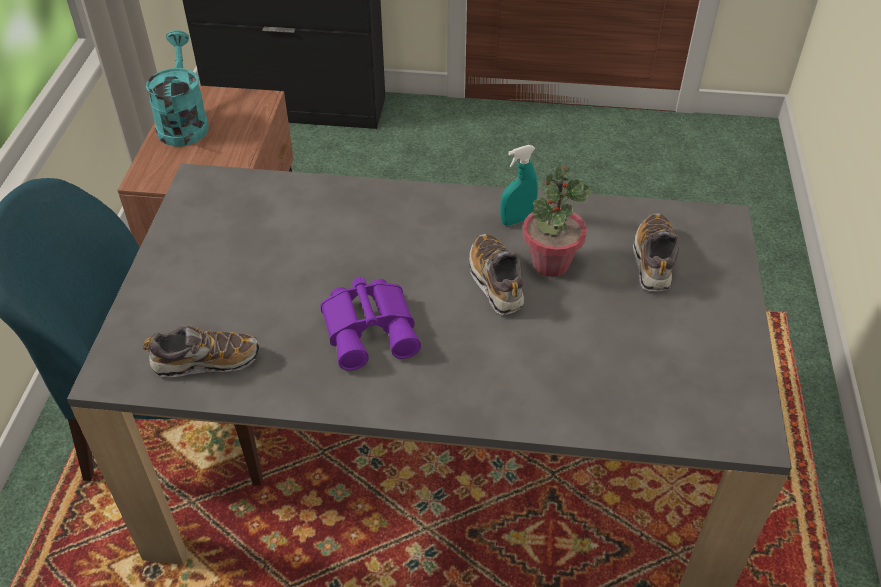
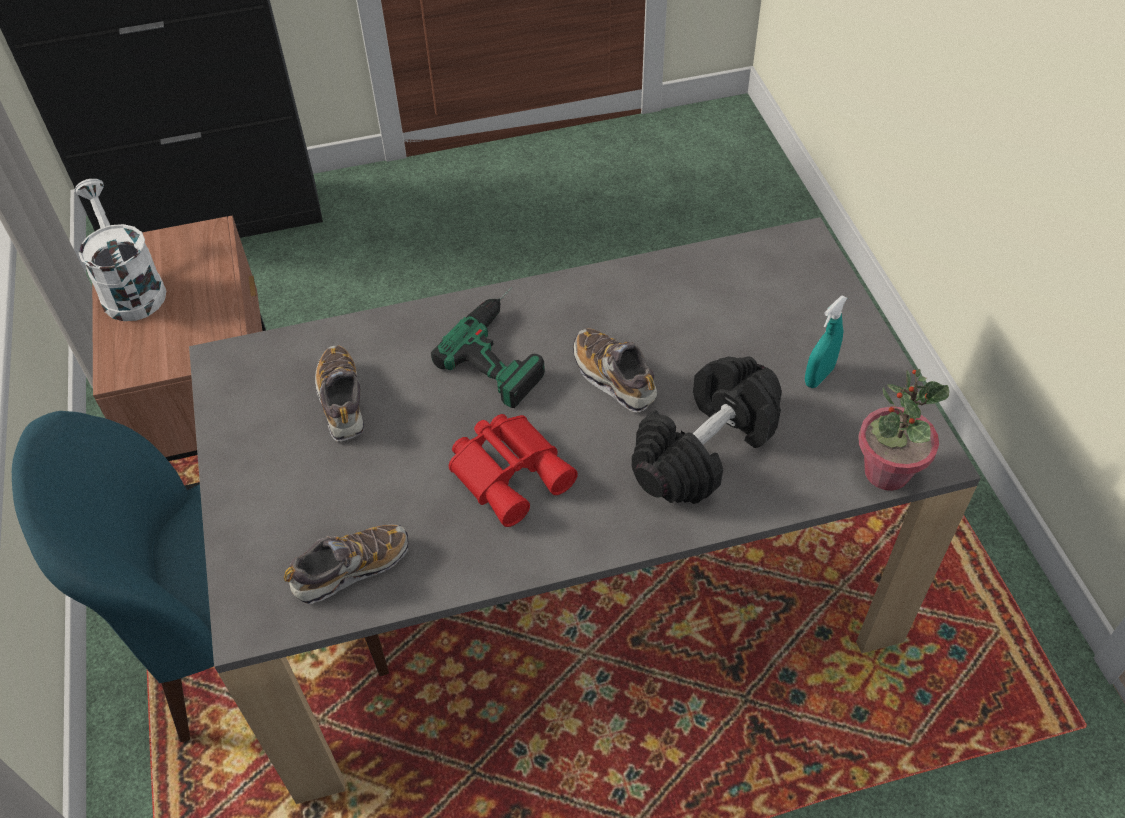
camera: 20 degrees left, 5 degrees up
turquoise watering can [146,30,209,147] -> white watering can [75,179,166,321]
purple binoculars [320,277,421,371] -> red binoculars [449,414,578,527]
turquoise spray bottle [500,145,538,226] -> turquoise spray bottle moved to [805,295,847,388]
potted plant [523,165,591,277] -> potted plant moved to [858,369,949,491]
shoe [633,213,679,291] -> shoe moved to [315,345,364,441]
none -> power drill [431,287,545,408]
none -> black dumbbell [632,357,782,504]

